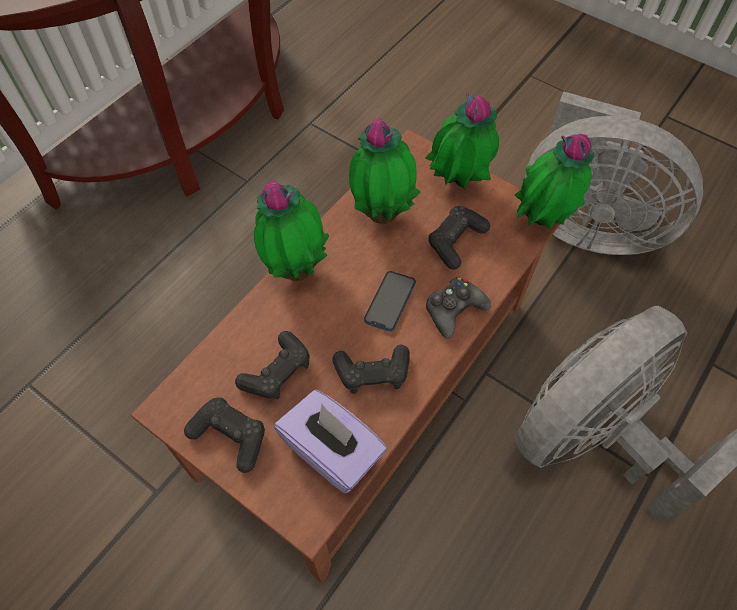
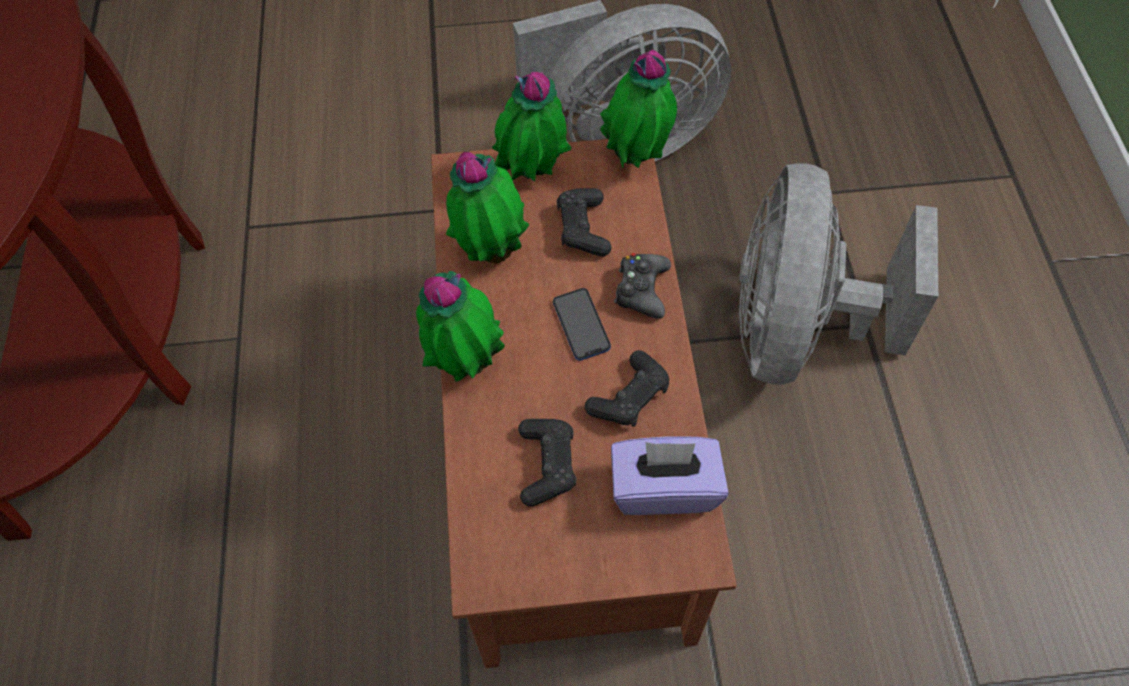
camera: 40 degrees left, 0 degrees up
black game controller [184,398,265,473] -> none

